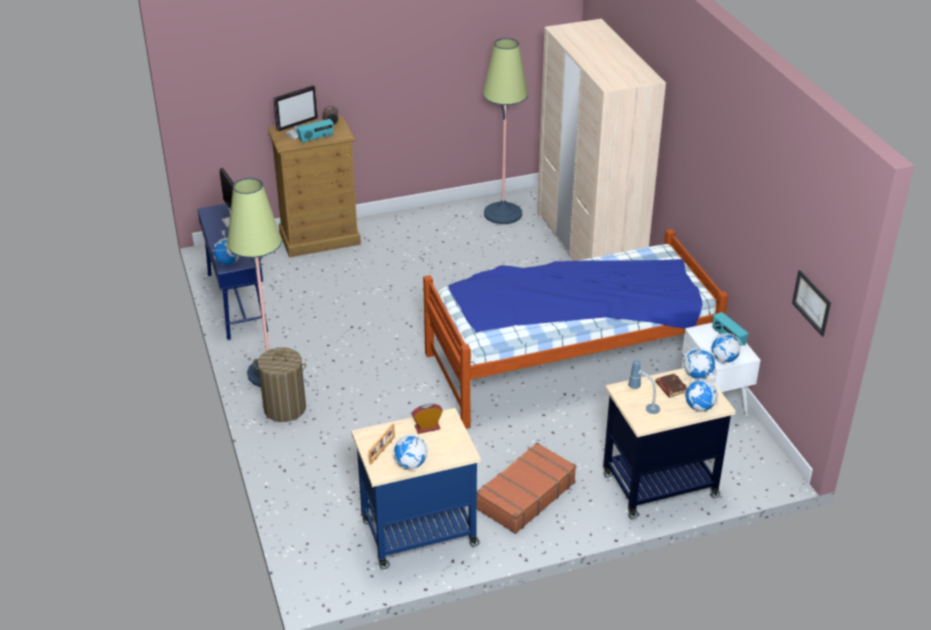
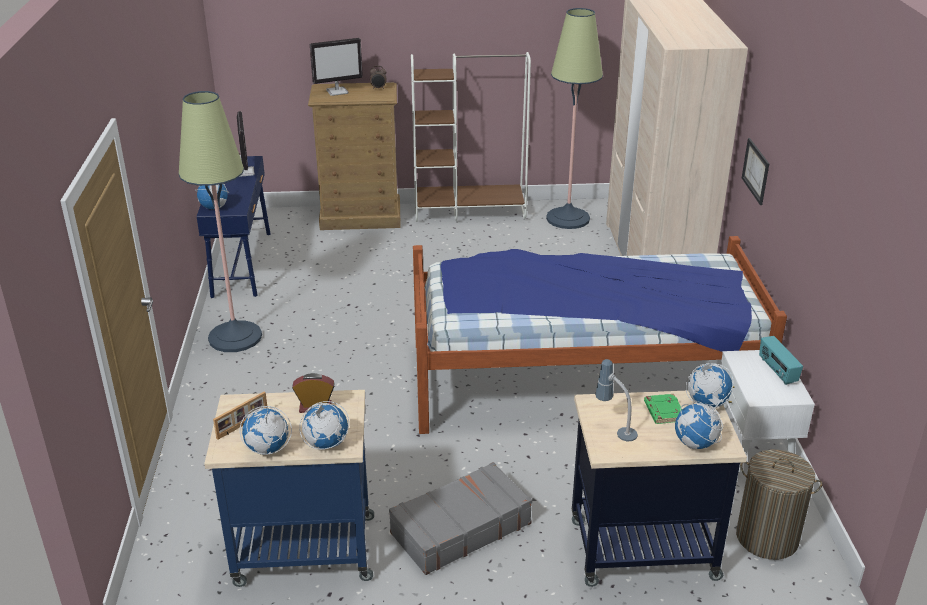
camera: 15 degrees right, 5 degrees down
laundry basket [253,347,306,422] -> laundry basket moved to [736,450,822,560]
radio [296,119,334,143] -> none
brown suitcase [477,442,576,534] -> grey suitcase [389,462,532,575]
brown book [655,373,687,398] -> green book [644,394,682,424]
globe [711,333,743,363] -> globe moved to [299,401,349,450]
picture [792,270,831,337] -> picture moved to [742,138,769,205]
none -> brown clothes rack [411,52,531,222]

